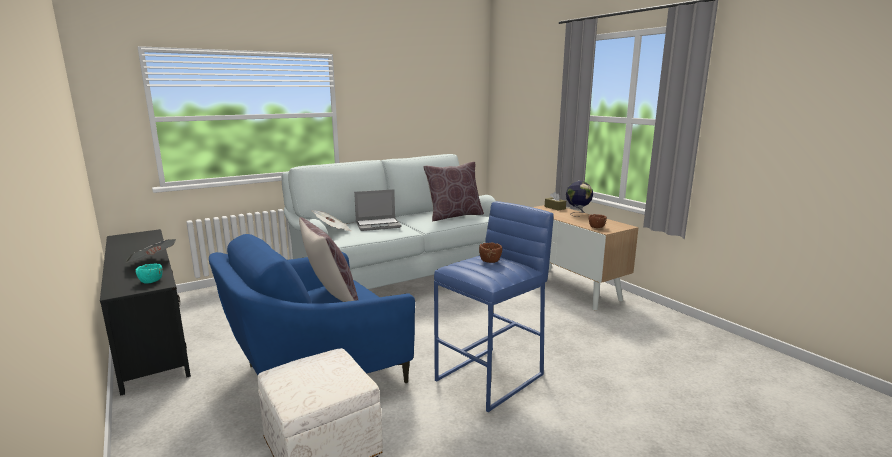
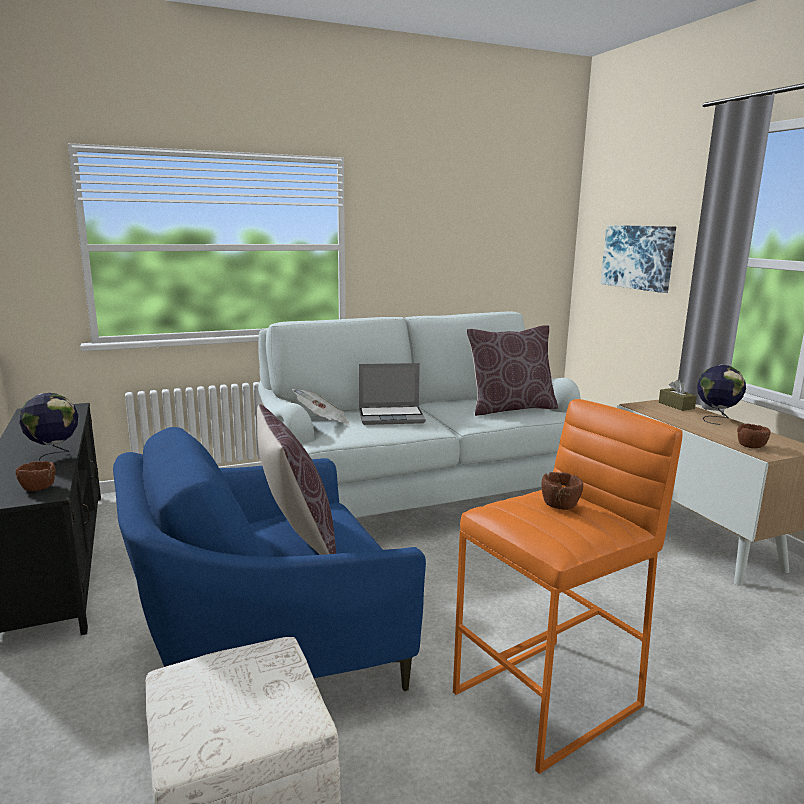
camera: 10 degrees right, 0 degrees up
newspaper [125,239,176,263] -> globe [19,393,78,464]
turquoise bowl [136,263,163,283] -> brown bowl [16,461,56,491]
blue stool [434,201,554,412] -> orange stool [453,399,683,774]
none -> picture [601,225,676,293]

